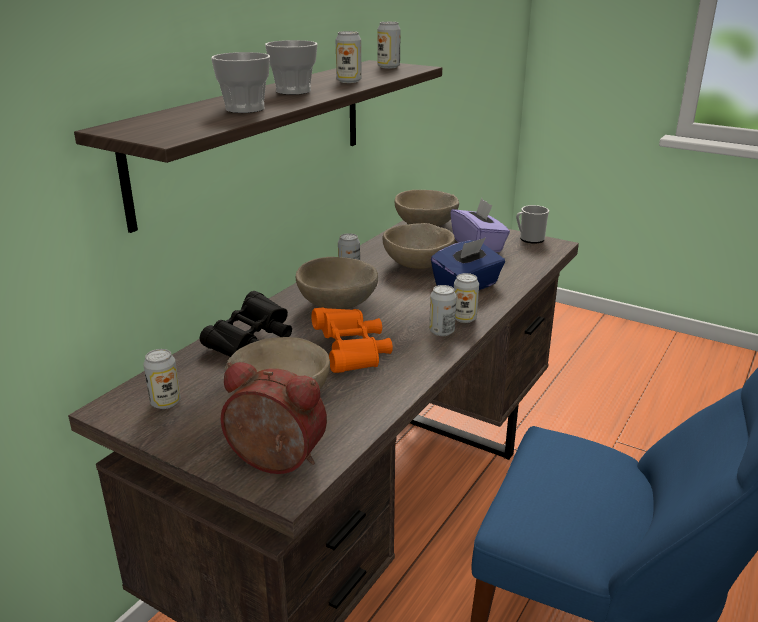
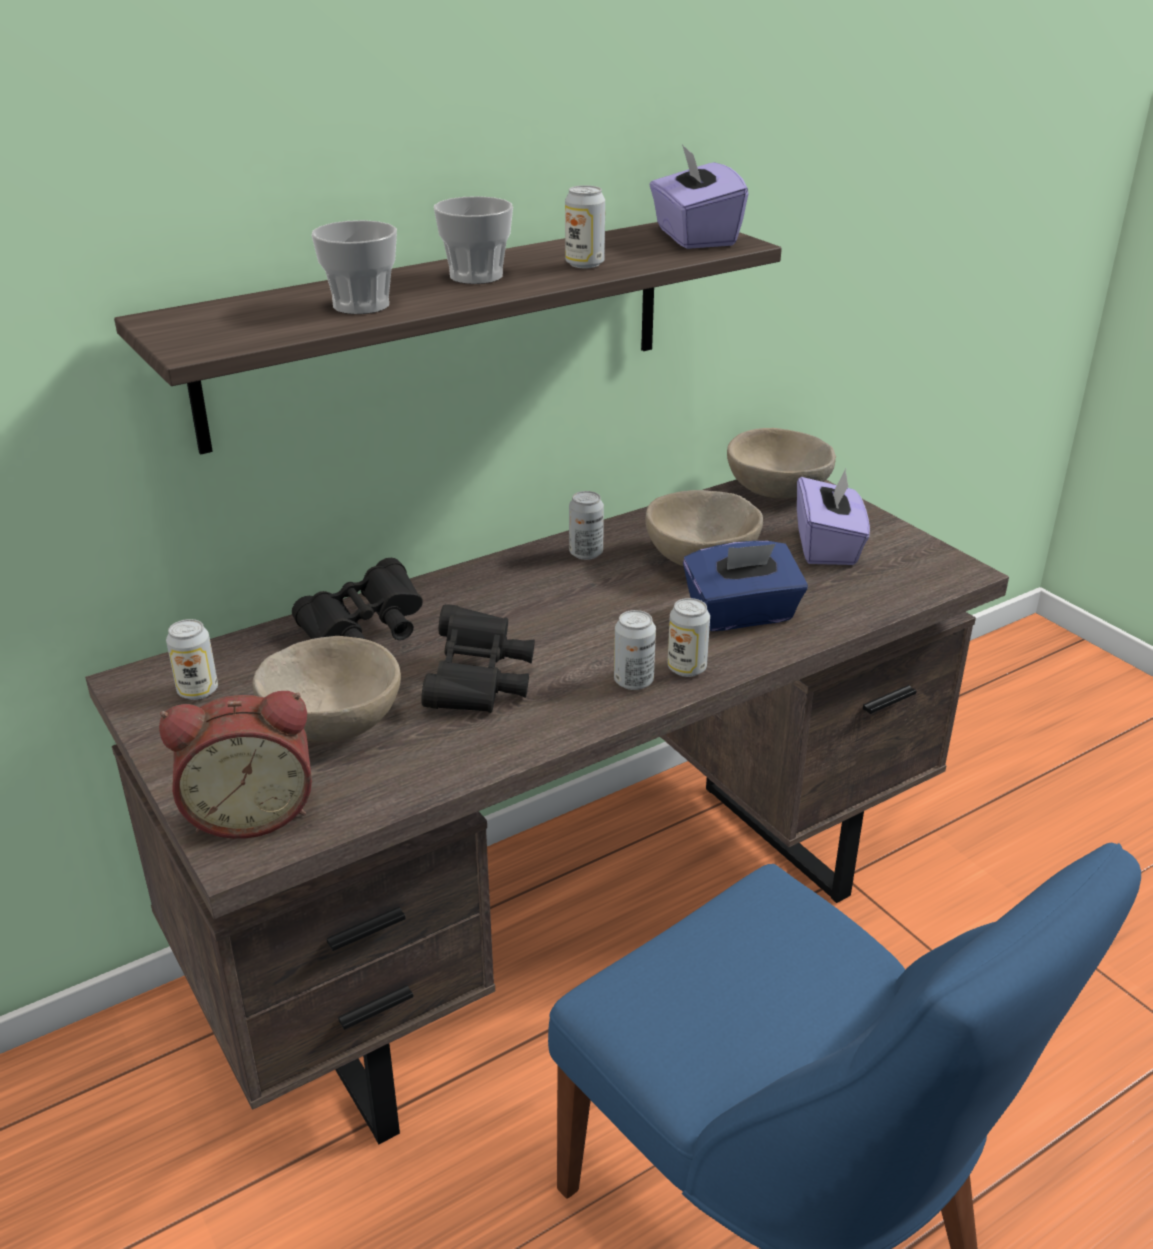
camera: 25 degrees right, 5 degrees up
alarm clock [220,362,327,474] -> alarm clock turned 120 degrees clockwise [159,691,312,839]
beige bowl [296,257,378,309] -> none
orange binoculars [311,307,393,373] -> black binoculars [421,604,535,713]
can [377,22,401,69] -> purple tissue box [650,144,748,249]
mug [516,205,549,244] -> none

